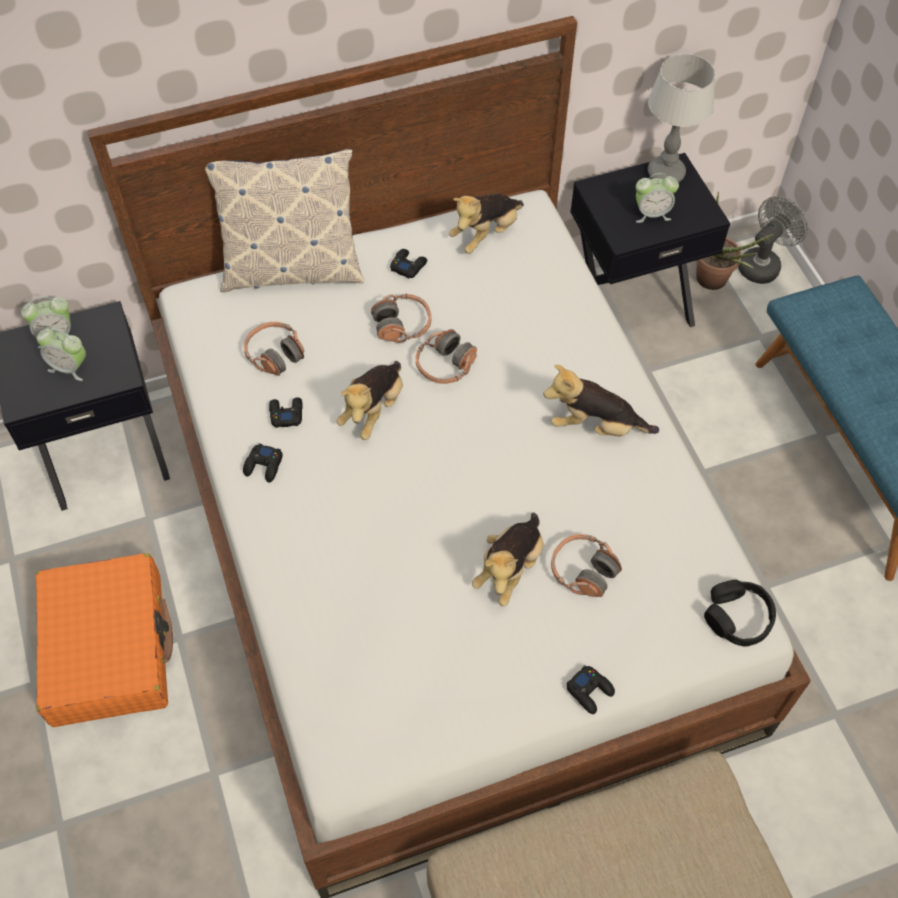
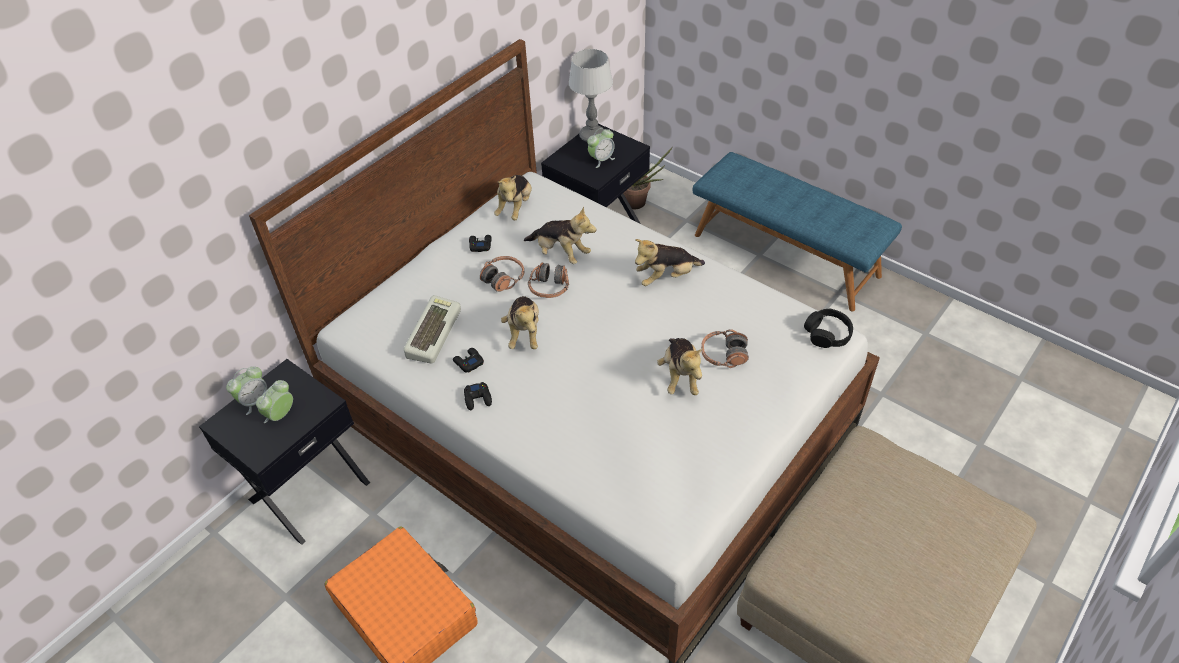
camera: 30 degrees left, 10 degrees down
alarm clock [37,328,86,381] -> alarm clock turned 135 degrees clockwise [256,380,293,423]
pillow [205,149,364,292] -> none
headphones [244,322,304,376] -> keyboard [404,295,461,364]
black game controller [567,666,615,714] -> none
grey fan [738,196,808,284] -> none
none -> plush toy [524,206,596,264]

